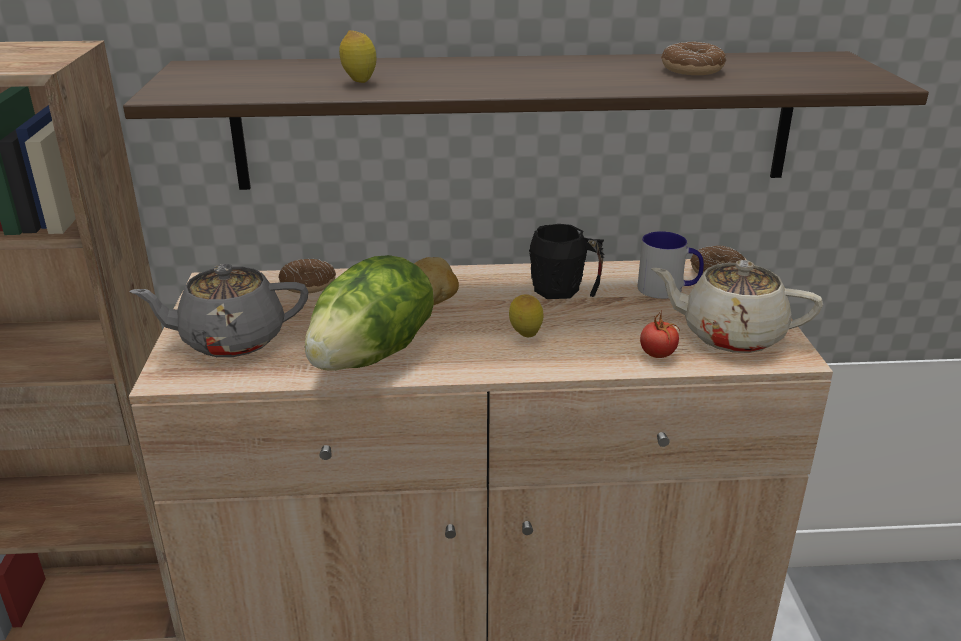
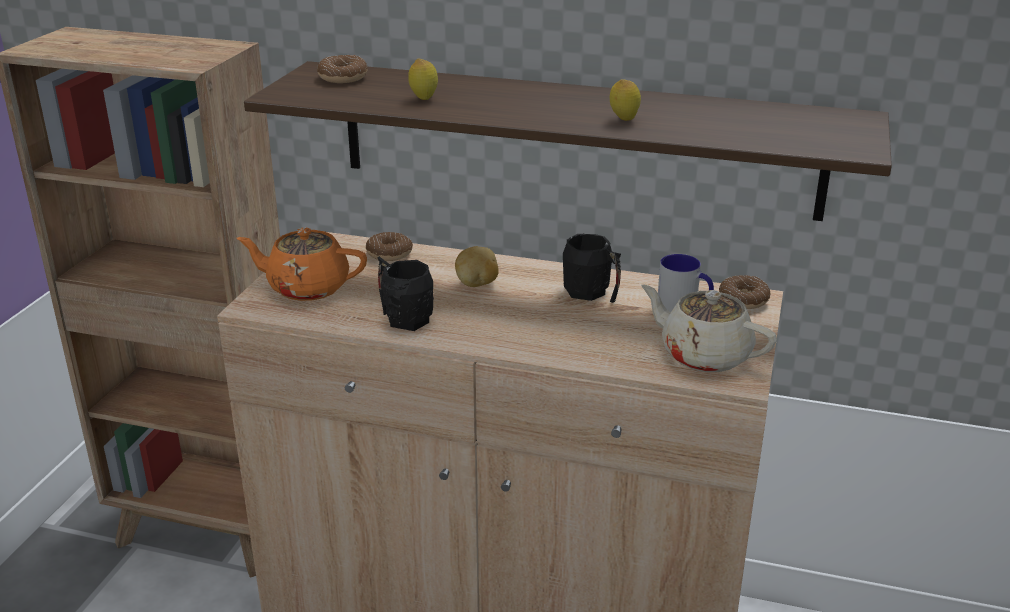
camera: 20 degrees right, 0 degrees up
grey teapot [129,264,309,357] -> orange teapot [237,228,367,301]
lettuce [305,255,434,371] -> black mug [377,256,434,331]
lemon [509,295,543,338] -> lemon moved to [610,79,641,121]
tomato [640,310,680,358] -> none
donut [661,41,726,75] -> donut moved to [317,55,368,83]

